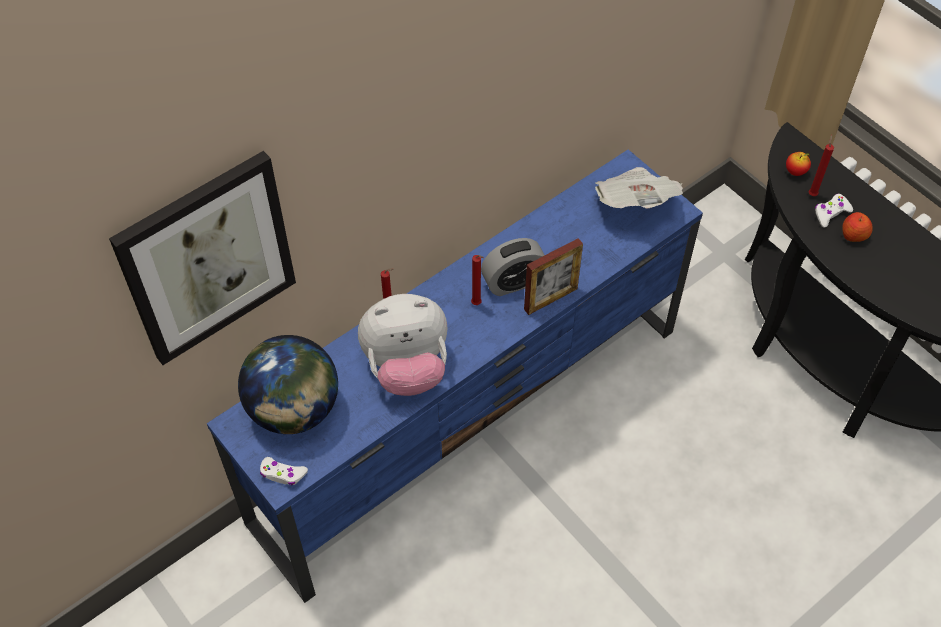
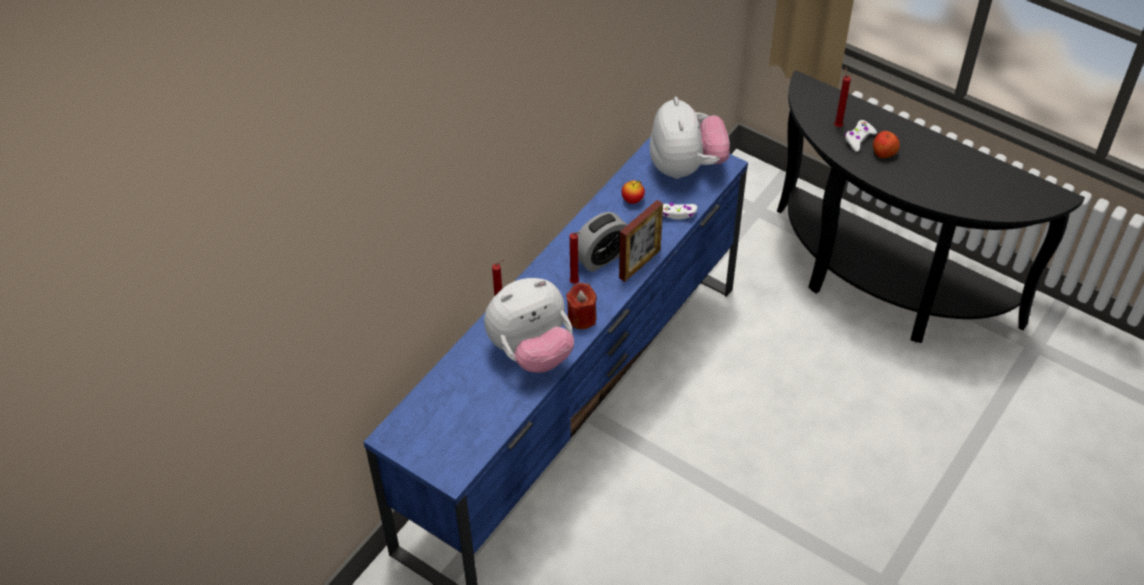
camera: 15 degrees left, 5 degrees down
picture [109,151,296,365] -> none
globe [238,335,338,434] -> none
white game controller [260,457,308,485] -> white game controller moved to [663,203,697,219]
newspaper [595,167,683,209] -> plush toy [650,97,730,179]
apple [786,152,811,176] -> apple moved to [622,180,645,204]
none -> red candle [566,283,597,329]

